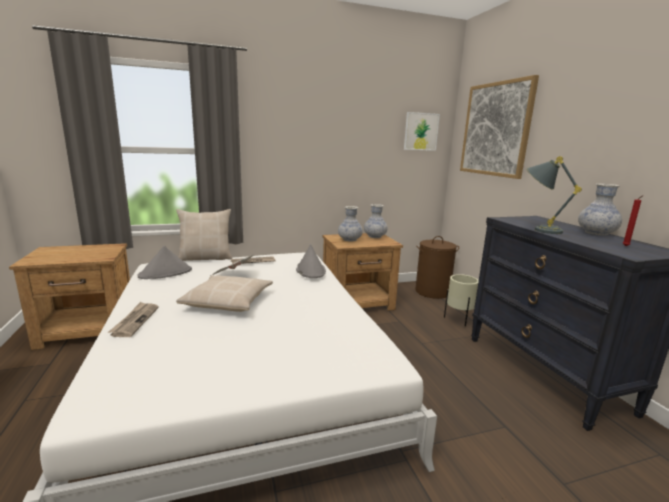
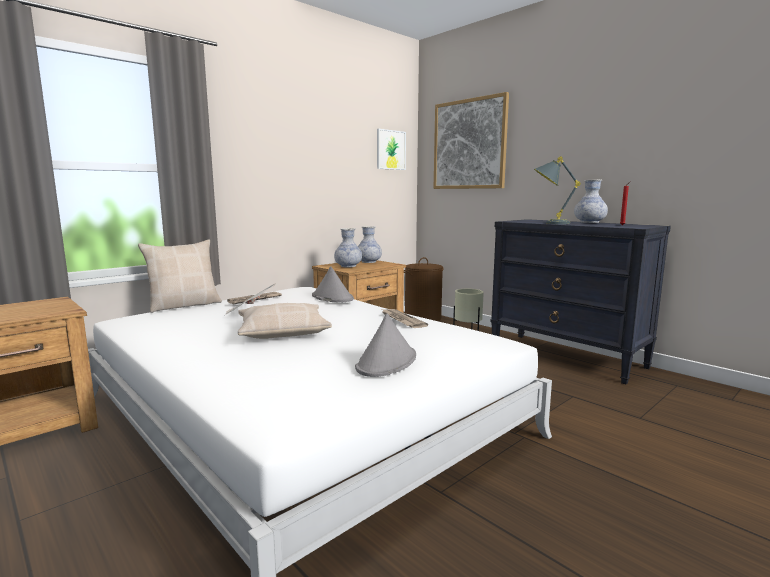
camera: 25 degrees left, 5 degrees down
newspaper [107,302,159,337] -> newspaper moved to [382,309,428,328]
grey hat [137,246,192,279] -> grey hat moved to [355,314,416,377]

